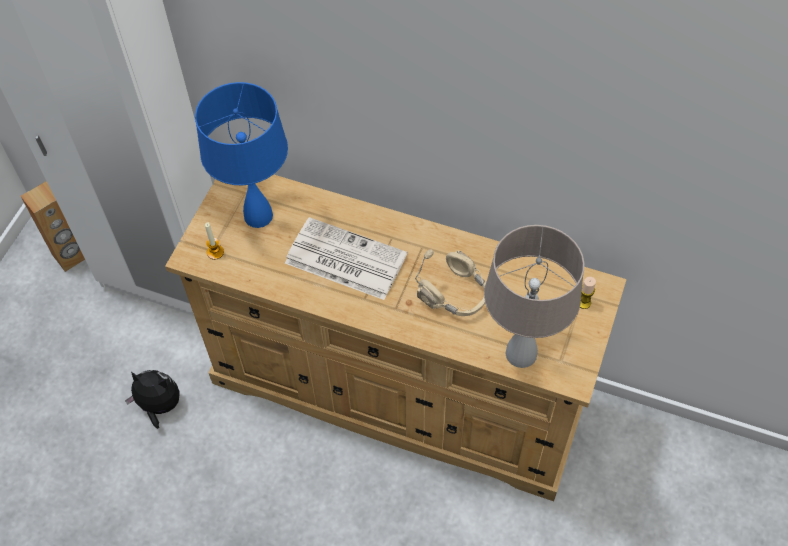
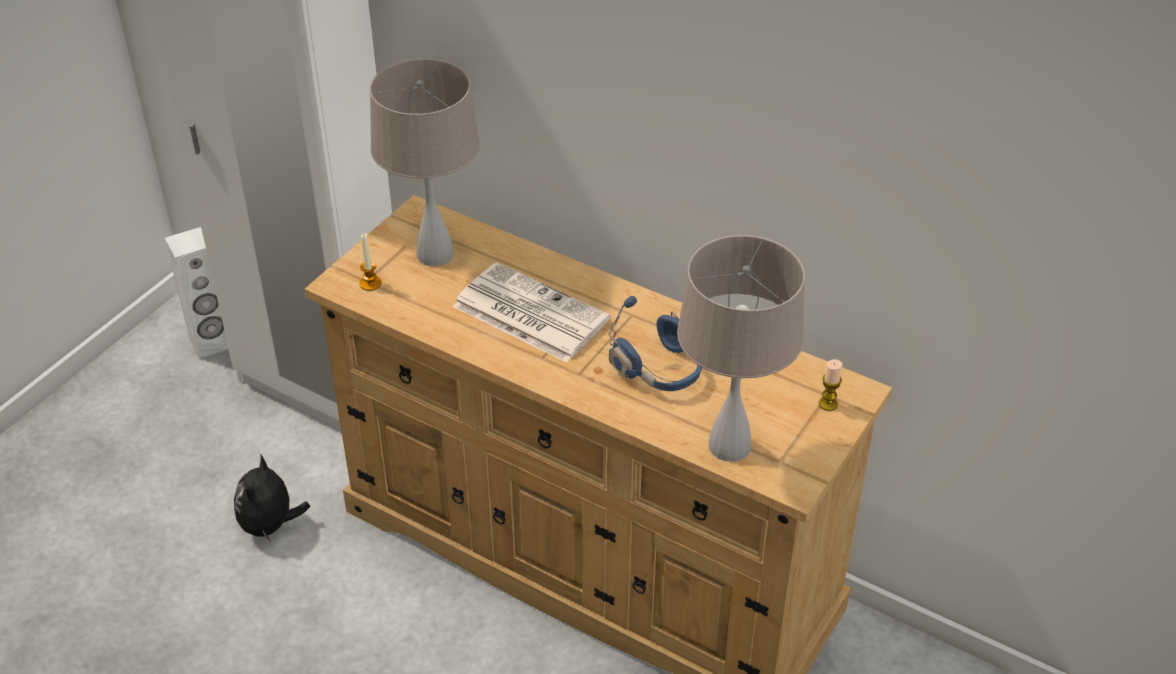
camera: 10 degrees right, 15 degrees down
brown speaker [21,181,85,272] -> white speaker [165,227,228,359]
plush toy [125,370,180,429] -> plush toy turned 105 degrees counterclockwise [234,453,310,541]
blue table lamp [195,82,288,228] -> beige table lamp [369,59,480,266]
beige headphones [415,249,486,316] -> blue headphones [608,296,702,391]

